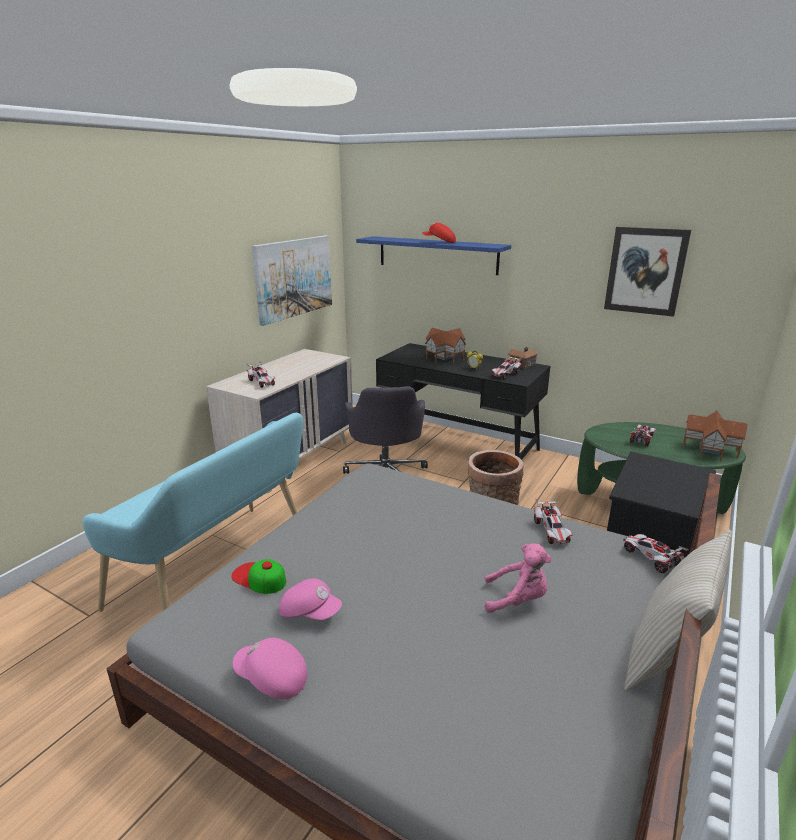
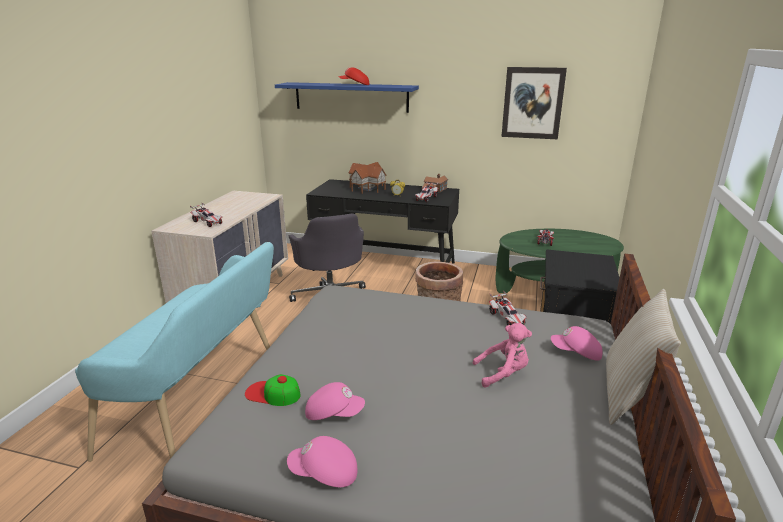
camera: 15 degrees left, 0 degrees up
picture [252,235,332,326] -> none
toy car [623,534,688,573] -> none
toy house [683,411,748,461] -> none
none -> pink cap [551,326,603,361]

